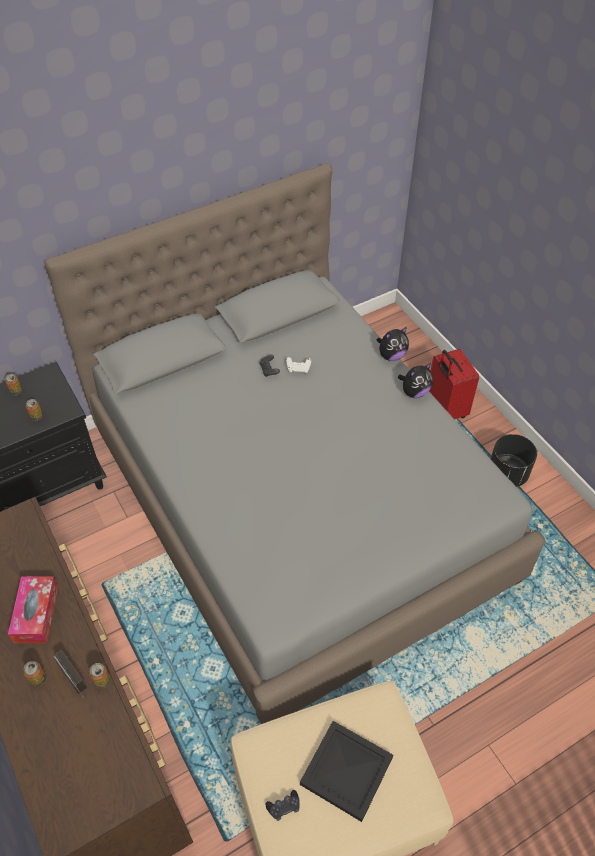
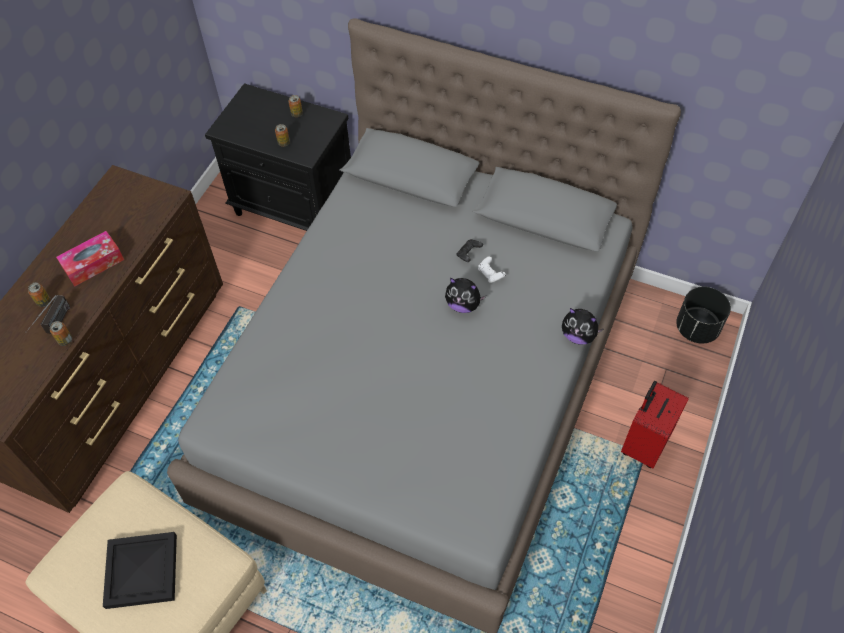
camera: 55 degrees right, 5 degrees up
black game controller [265,790,300,821] -> none
plush toy [398,363,433,398] -> plush toy moved to [445,278,486,313]
black planter [491,434,537,487] -> black planter moved to [676,287,731,344]

